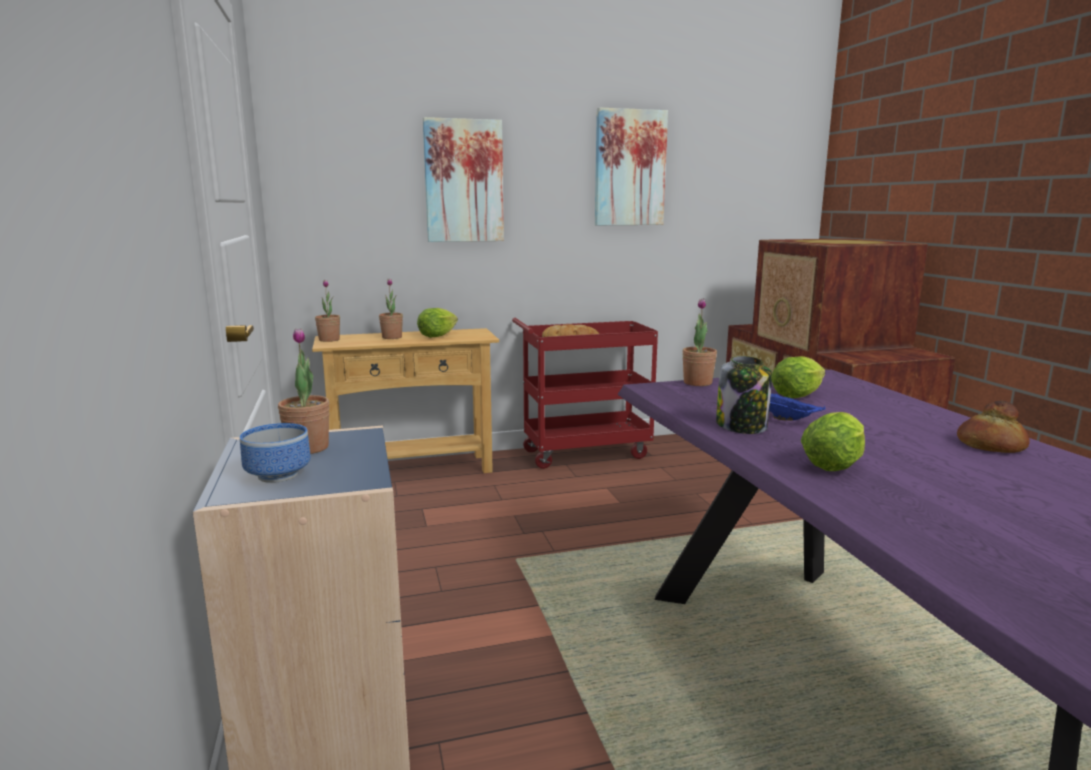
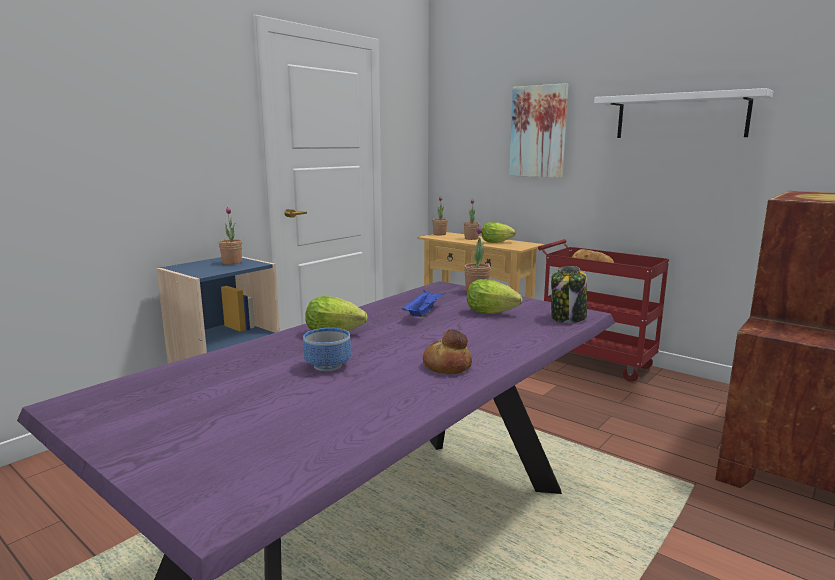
camera: 55 degrees right, 0 degrees up
bowl [240,423,311,483] -> bowl moved to [303,328,351,371]
picture [595,107,668,225] -> white shelf [594,88,774,138]
jar [716,356,772,434] -> jar moved to [551,266,587,323]

